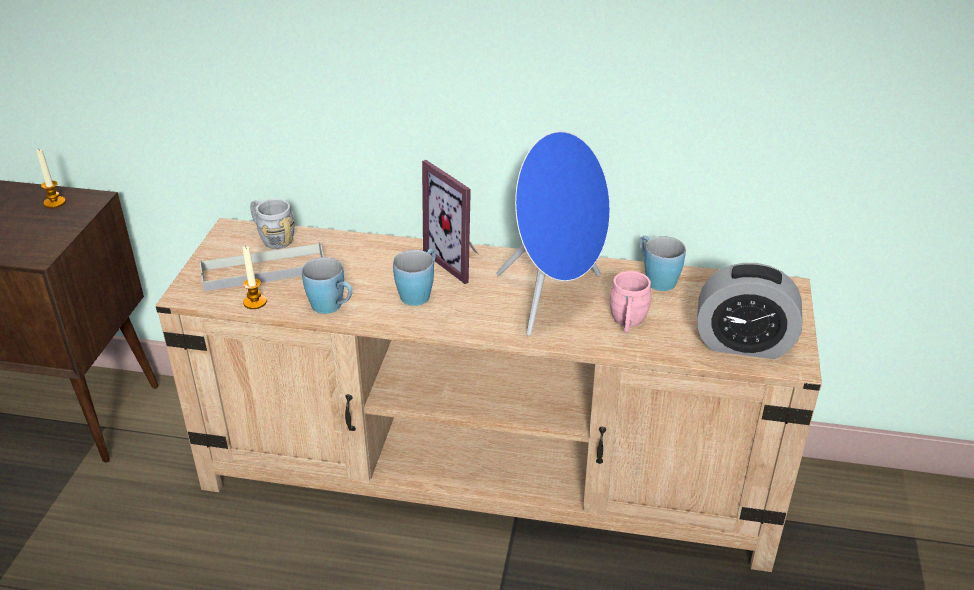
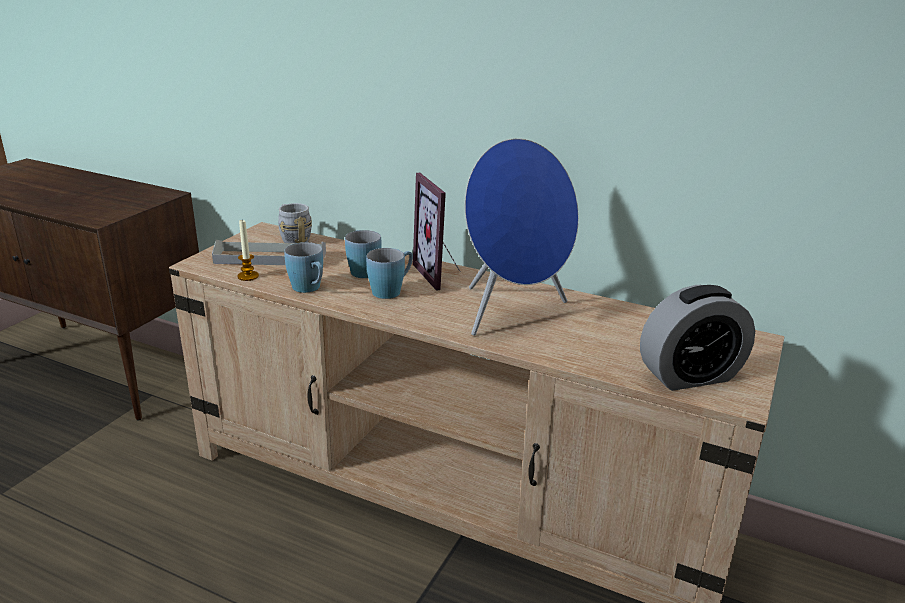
camera: 15 degrees right, 10 degrees down
candle [36,148,66,208] -> none
pink mug [610,271,652,333] -> none
blue mug [640,236,686,291] -> blue mug moved to [345,230,381,278]
alarm clock [697,263,802,359] -> alarm clock turned 45 degrees counterclockwise [640,285,755,391]

